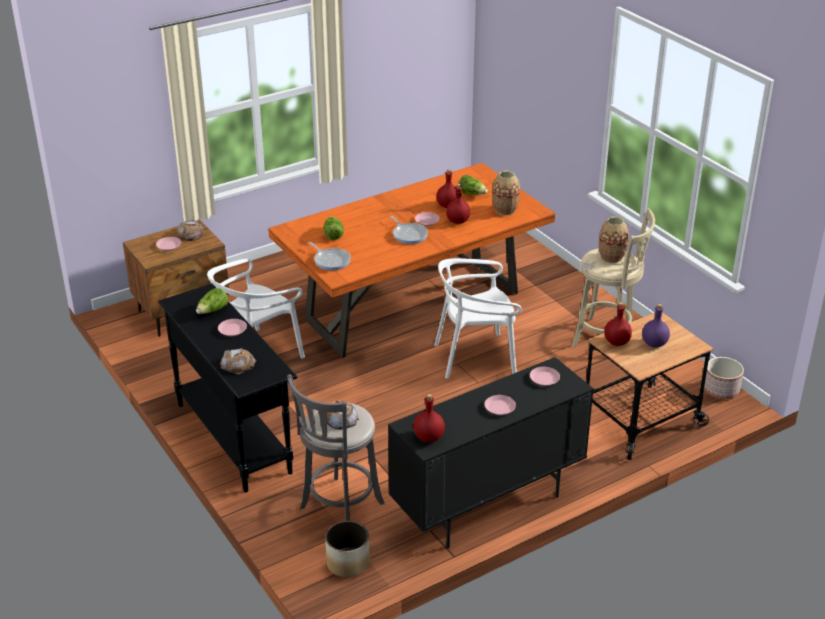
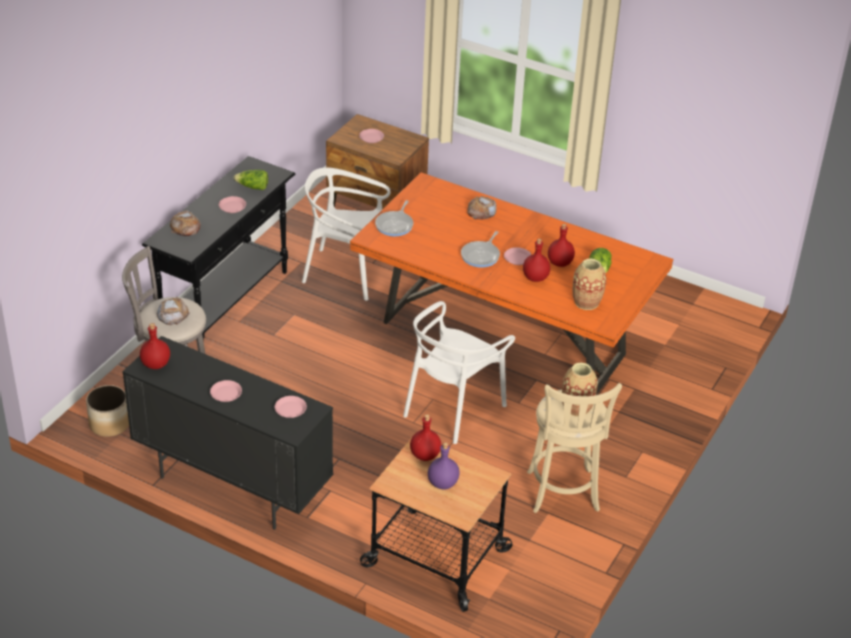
camera: 60 degrees right, 5 degrees up
bread [177,220,203,241] -> bread moved to [467,196,496,219]
lettuce [323,216,344,240] -> none
white chair [434,258,522,379] -> white chair turned 105 degrees counterclockwise [403,301,515,444]
planter [704,357,744,399] -> none

